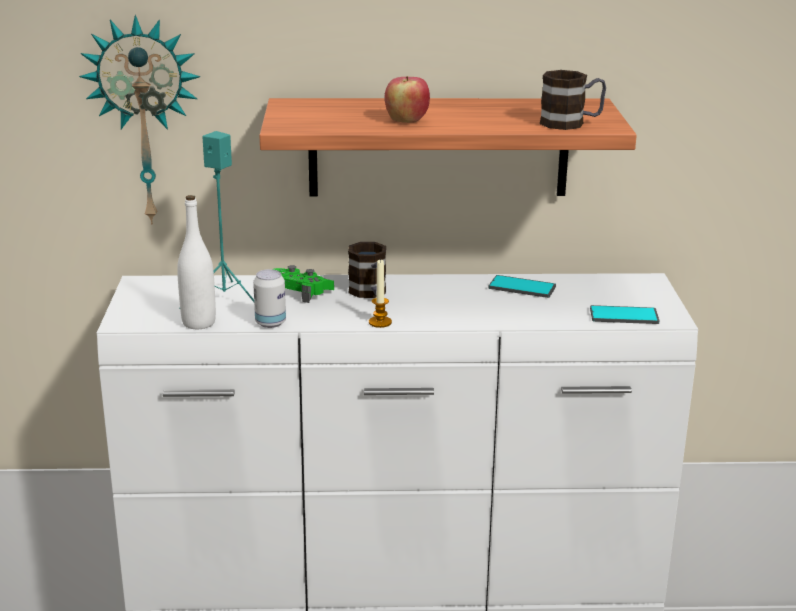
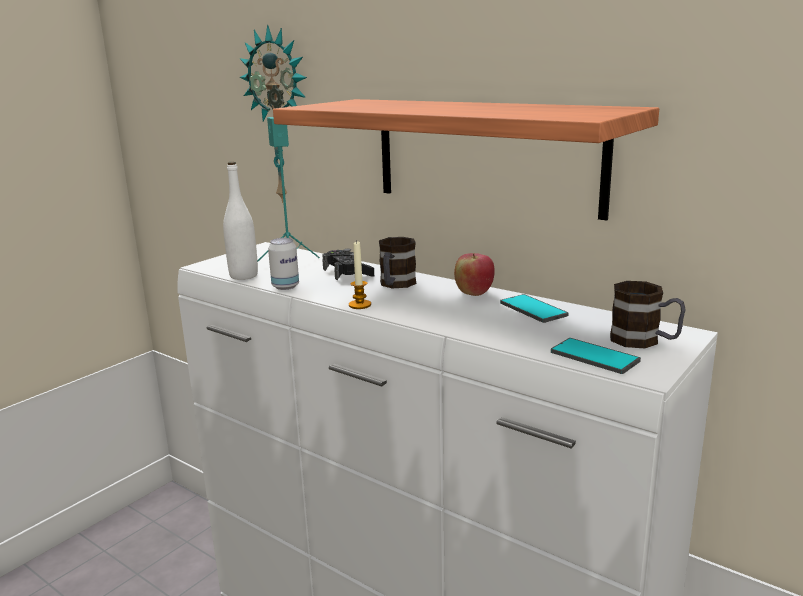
camera: 40 degrees right, 5 degrees down
green game controller [273,265,334,303] -> black game controller [322,249,374,280]
apple [385,76,430,123] -> apple moved to [454,253,495,296]
mug [540,70,606,130] -> mug moved to [610,281,686,348]

